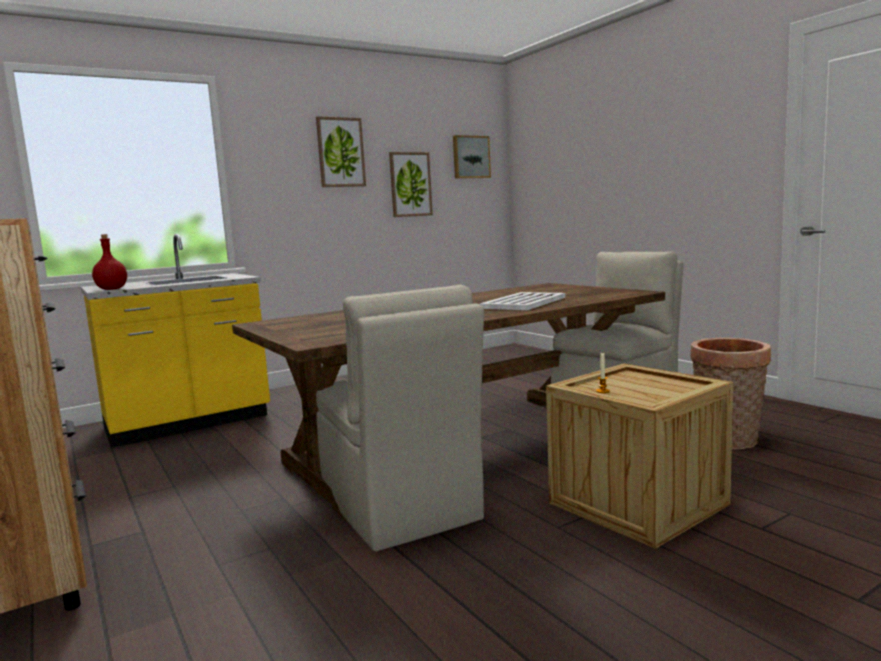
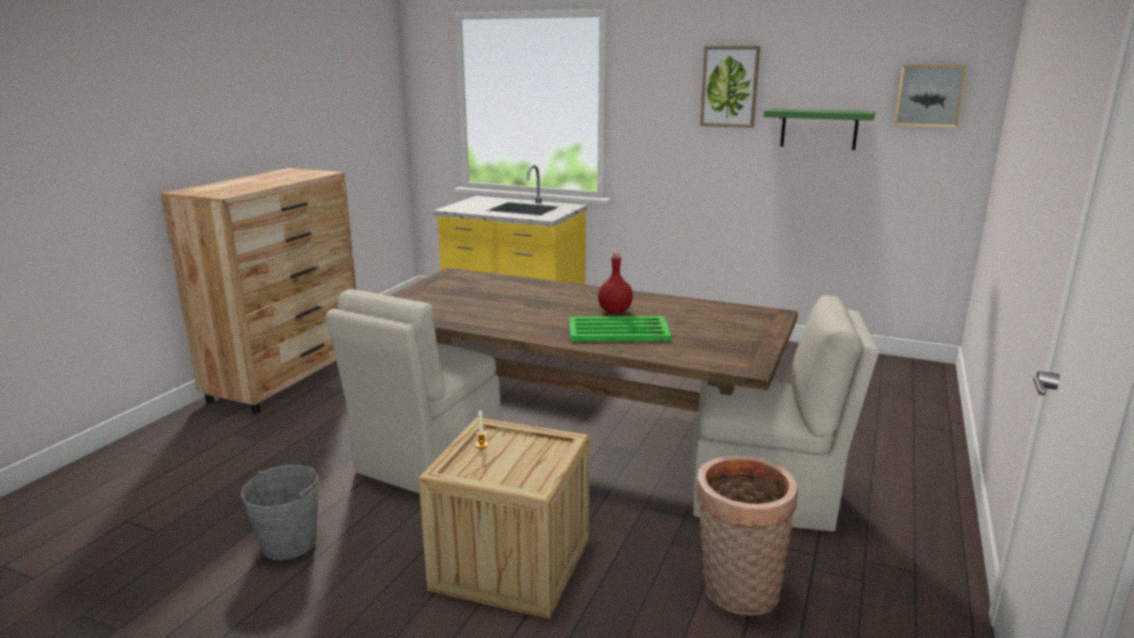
camera: 55 degrees right, 10 degrees up
red bottle [92,234,127,290] -> red bottle moved to [598,252,633,313]
picture [389,152,433,217] -> green shelf [764,108,875,150]
white tray [480,292,565,310] -> green tray [569,316,671,341]
none -> grey bucket [241,465,319,560]

